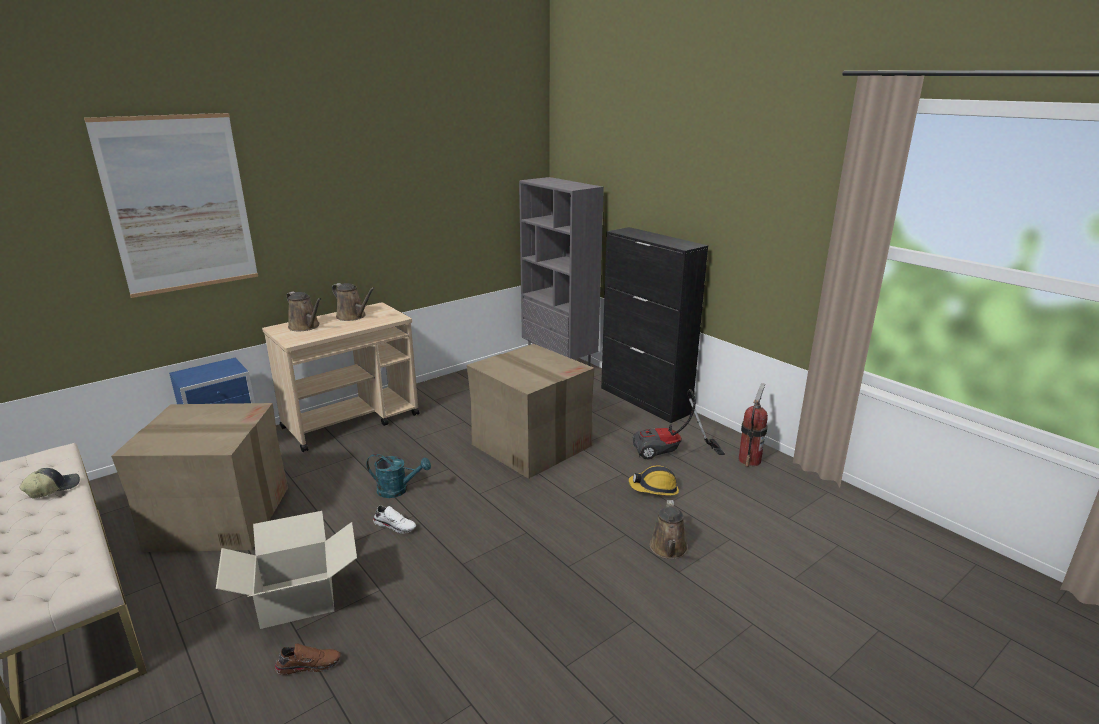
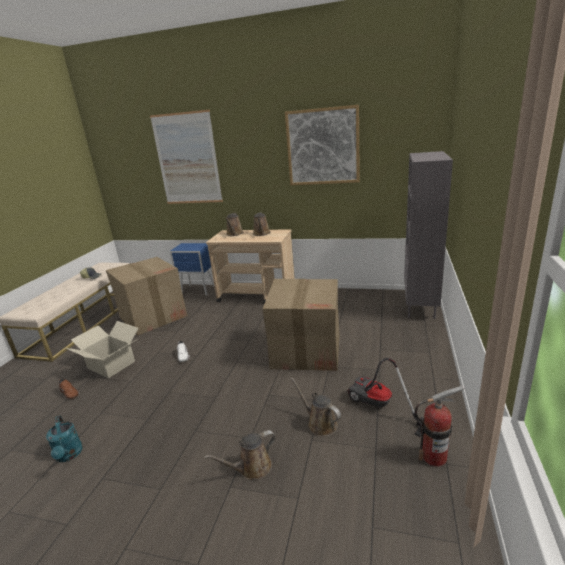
camera: 55 degrees right, 0 degrees up
turquoise watering can [366,454,431,498] -> turquoise watering can moved to [46,416,83,462]
black cabinet [601,227,708,423] -> none
hard hat [629,465,679,496] -> brown watering can [291,377,341,437]
none -> picture [285,105,360,185]

